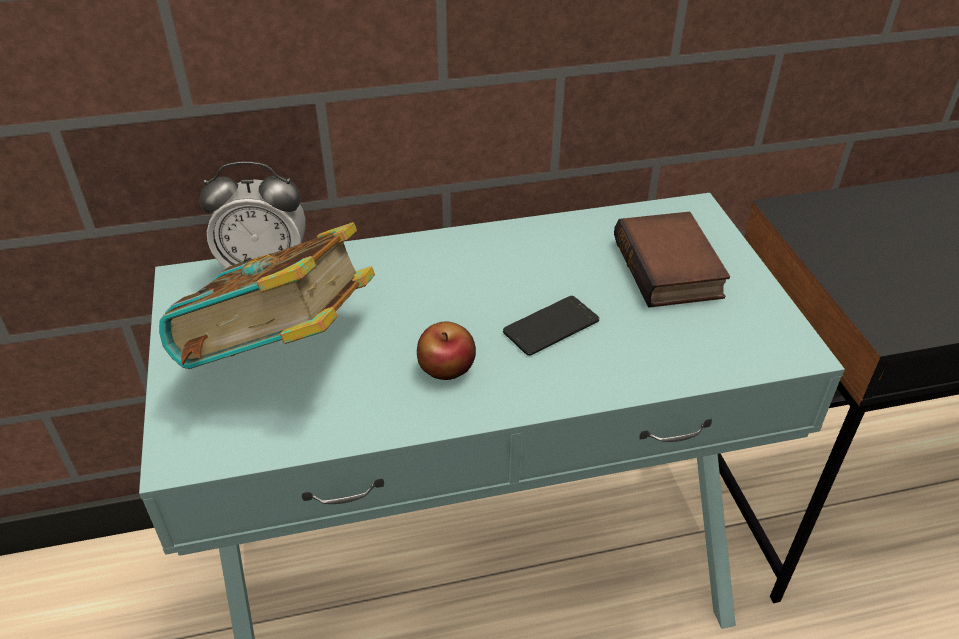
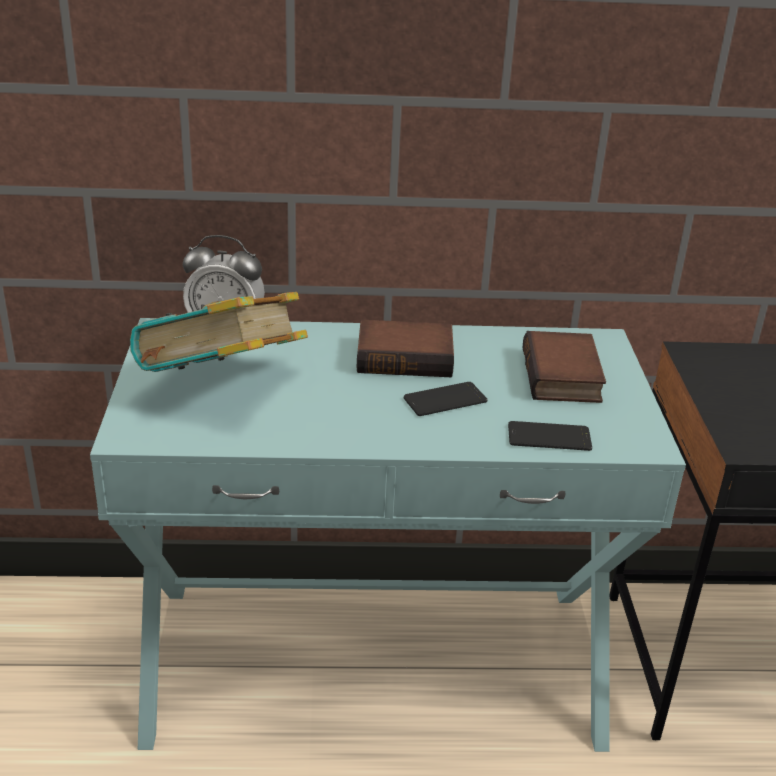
camera: 10 degrees right, 10 degrees down
apple [417,321,476,380] -> none
none -> book [357,320,454,377]
none -> phone [508,421,592,451]

